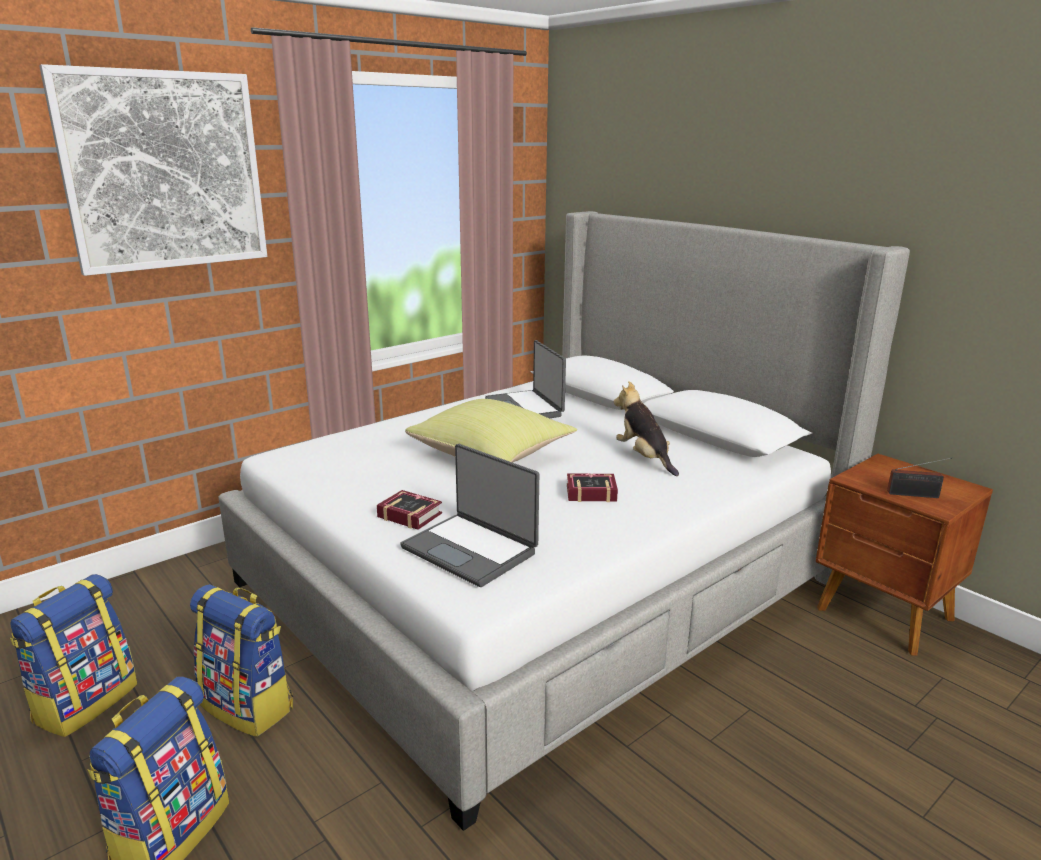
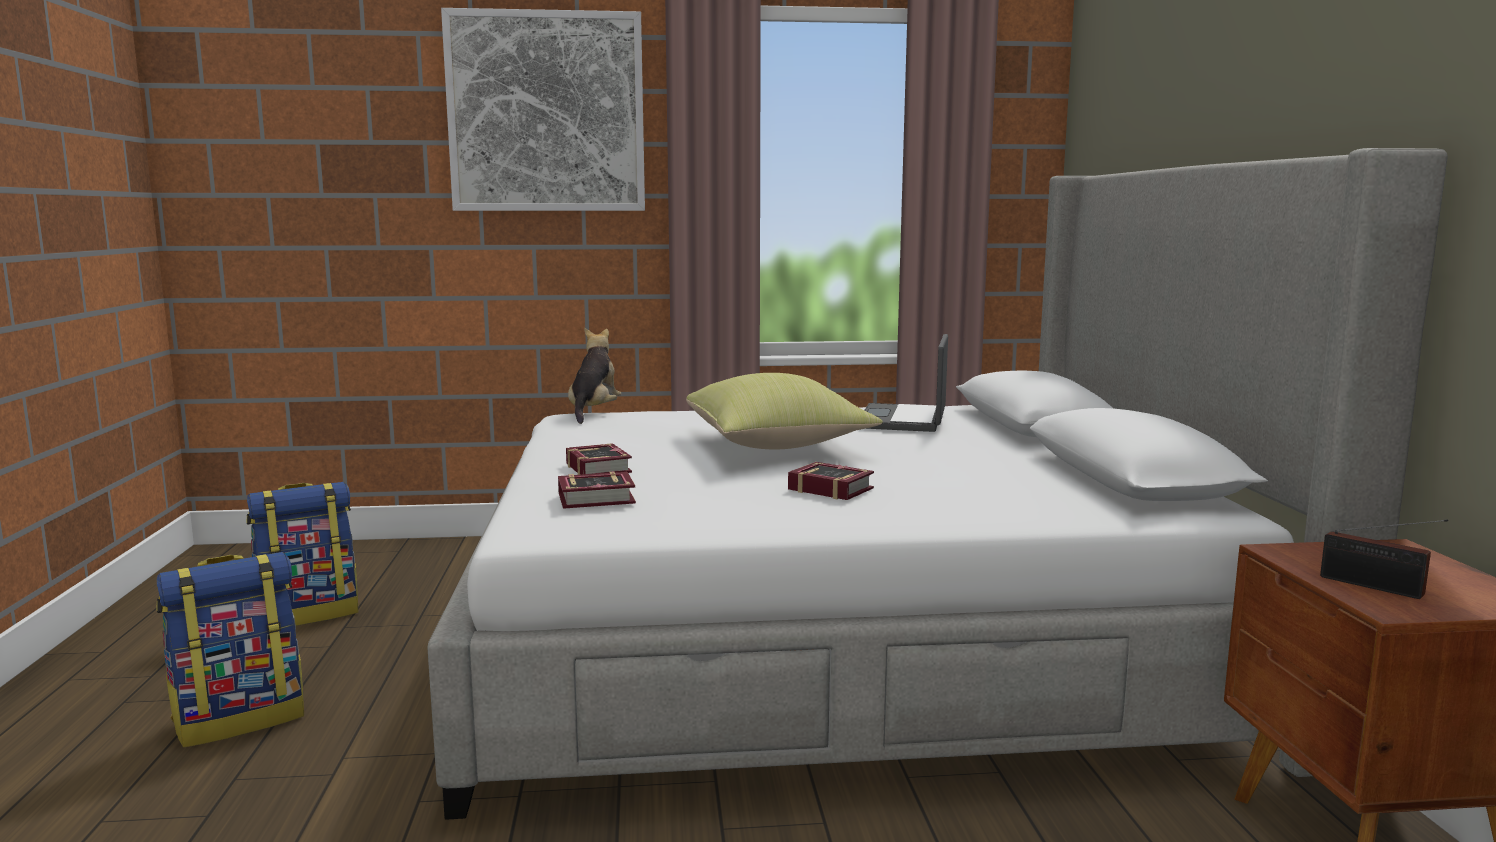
camera: 35 degrees right, 10 degrees down
backpack [190,584,293,737] -> none
laptop [400,444,539,587] -> book [558,471,636,509]
plush toy [614,381,679,476] -> plush toy moved to [568,328,622,424]

